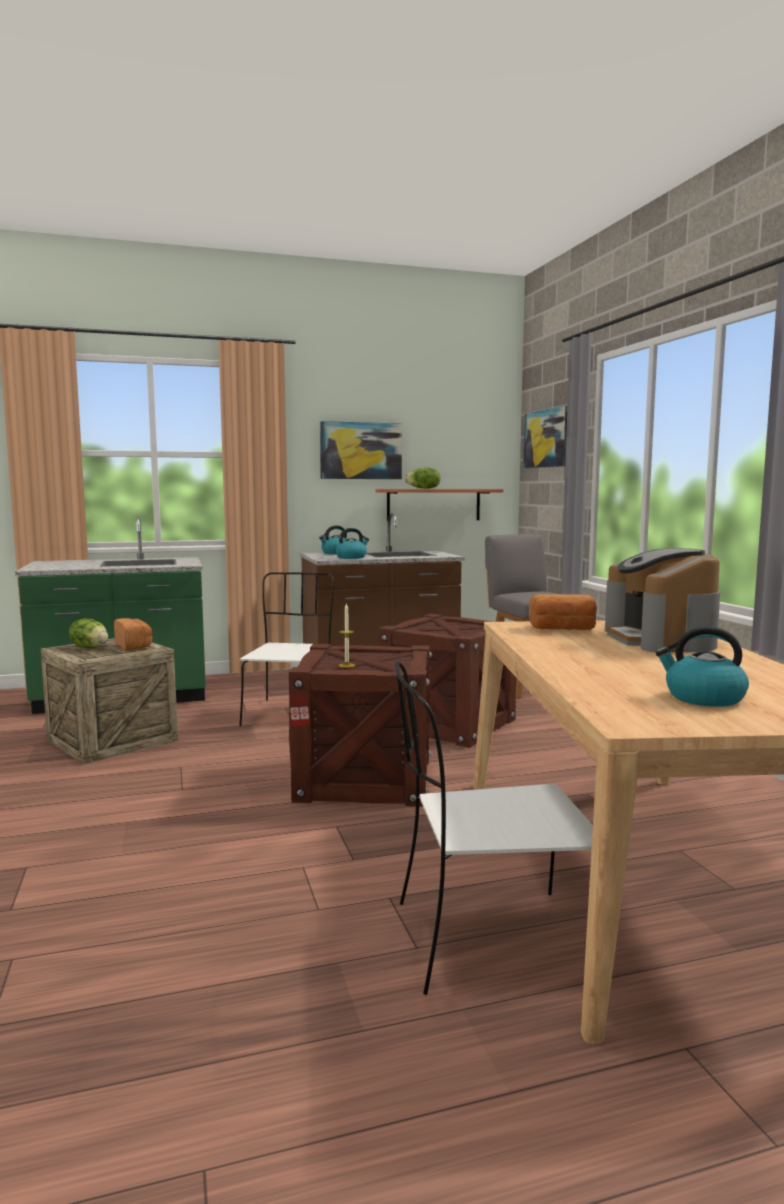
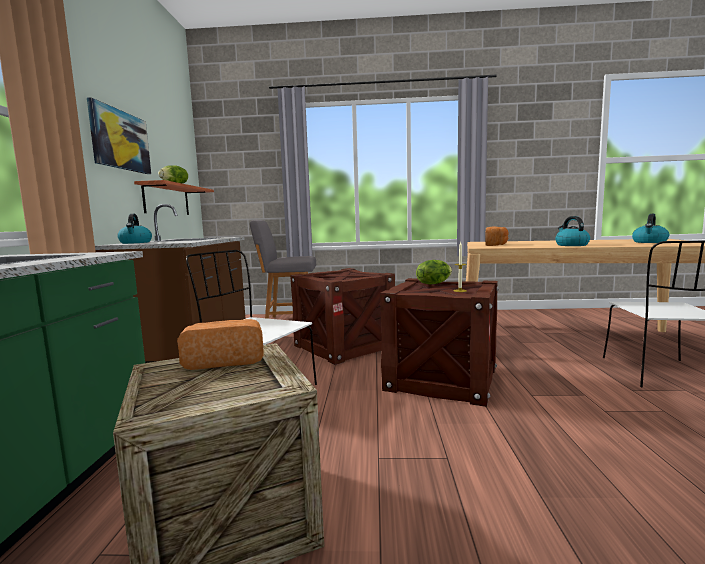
camera: 70 degrees left, 0 degrees up
lettuce [69,619,108,648] -> lettuce moved to [416,260,452,285]
kettle [336,528,369,559] -> kettle moved to [555,216,590,246]
picture [523,405,567,468] -> none
coffee machine [605,548,720,652] -> none

